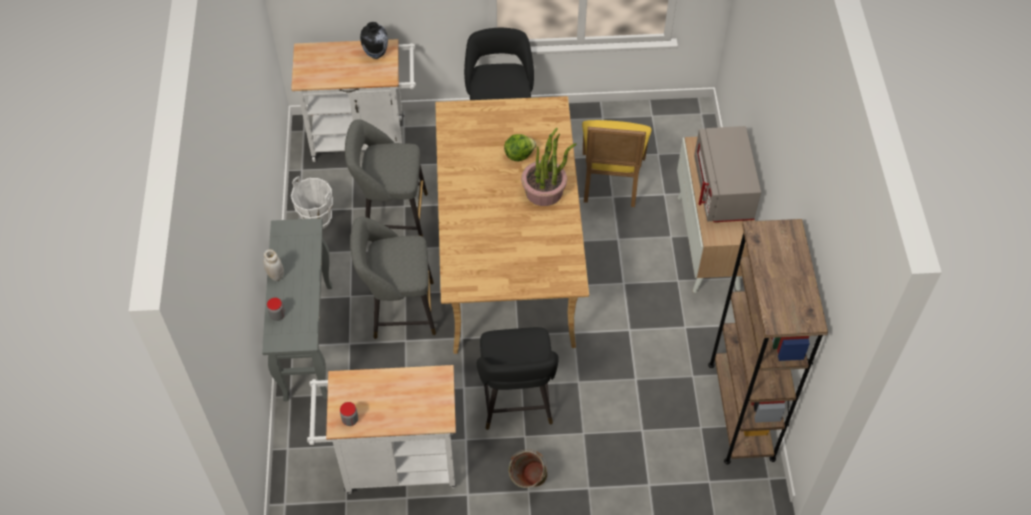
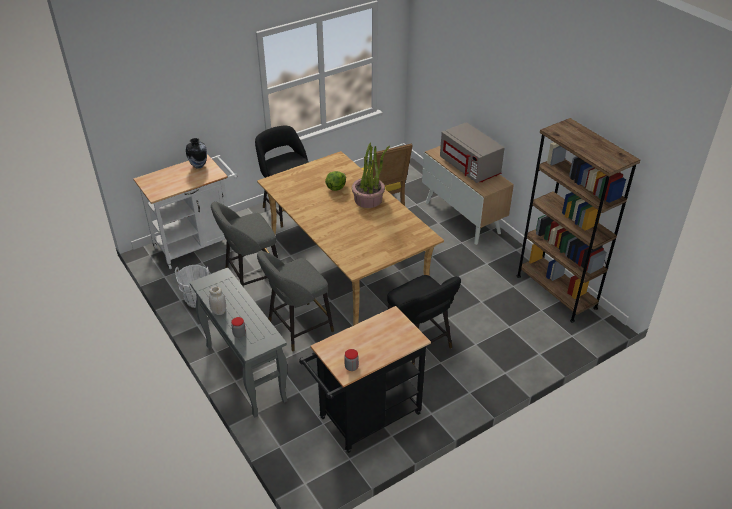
camera: 30 degrees left, 15 degrees down
white cart [307,365,456,494] -> black cart [299,306,431,453]
green bucket [509,449,548,488] -> none

